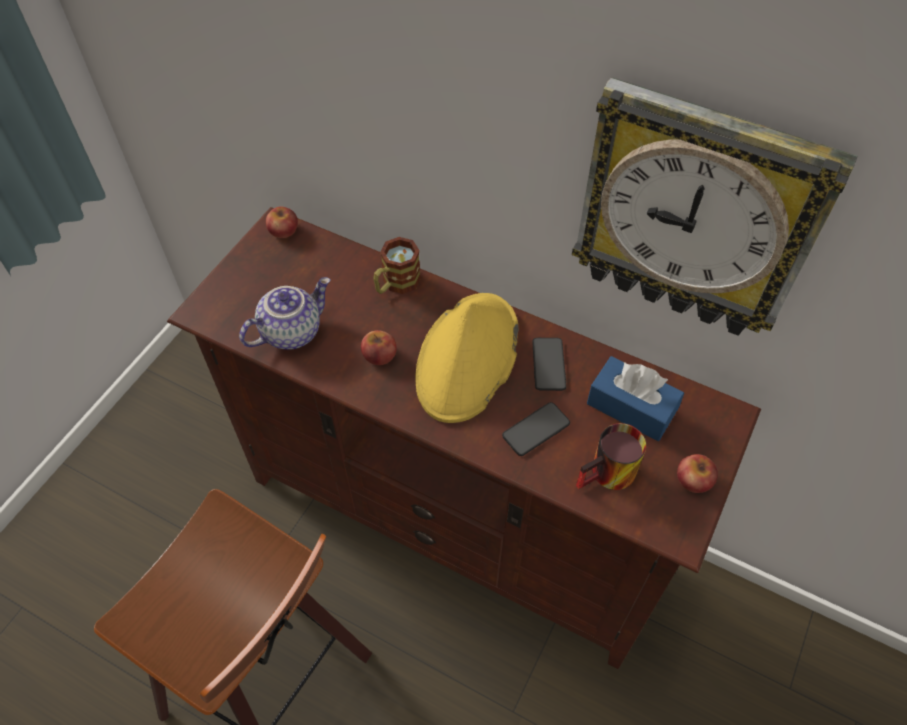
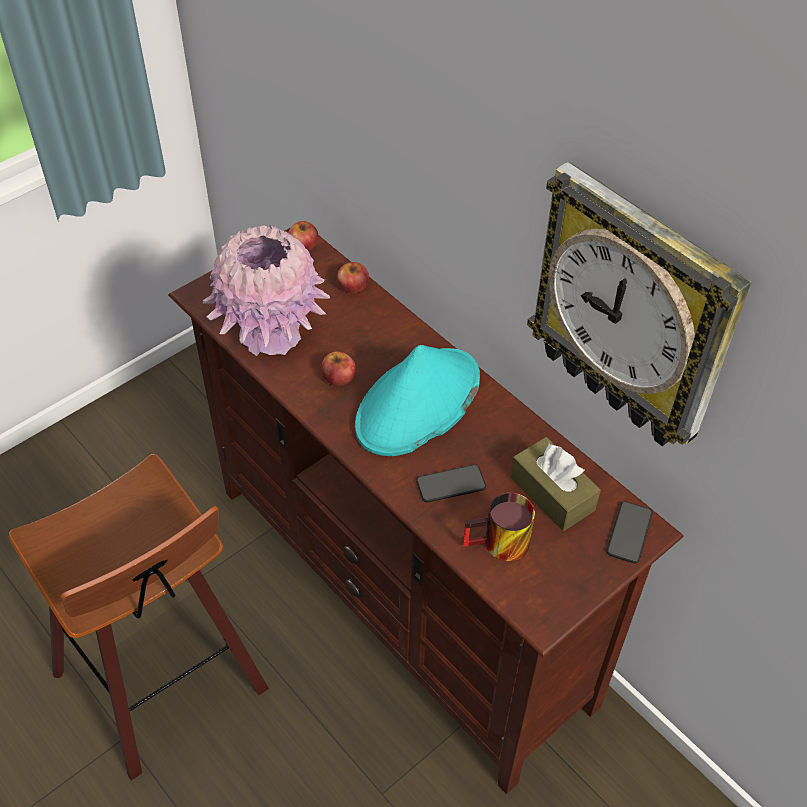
camera: 20 degrees right, 5 degrees down
teapot [239,277,331,350] -> pink vase [203,224,330,356]
mug [373,237,421,294] -> none
yellow hat [415,293,518,423] -> turquoise hat [355,345,480,456]
phone [532,338,566,391] -> phone moved to [606,501,653,563]
blue tissue box [587,356,684,441] -> brown tissue box [511,437,601,531]
apple [677,454,718,493] -> apple moved to [337,262,369,293]

